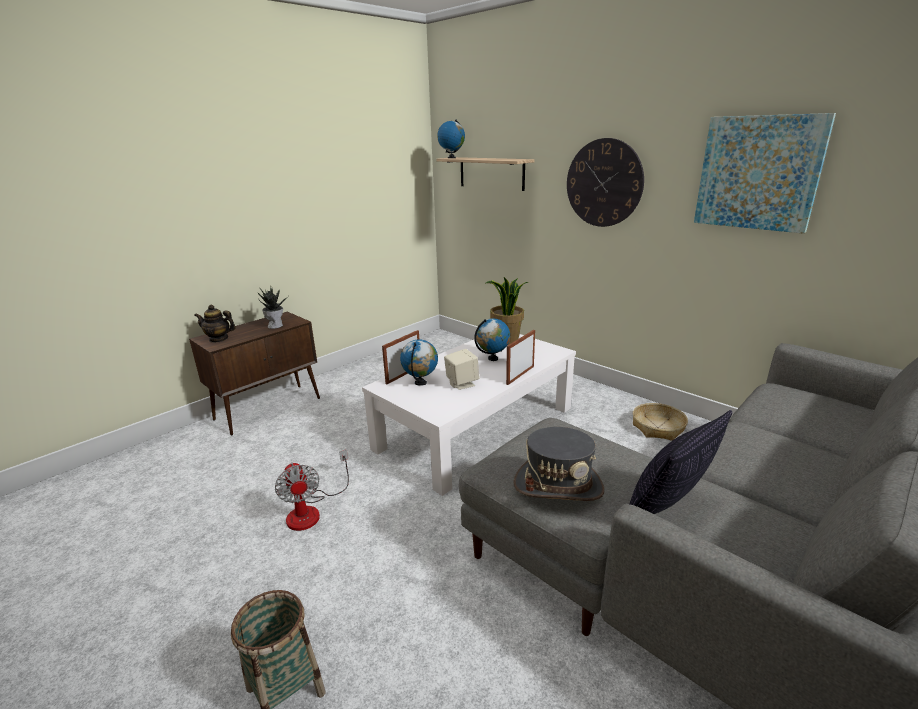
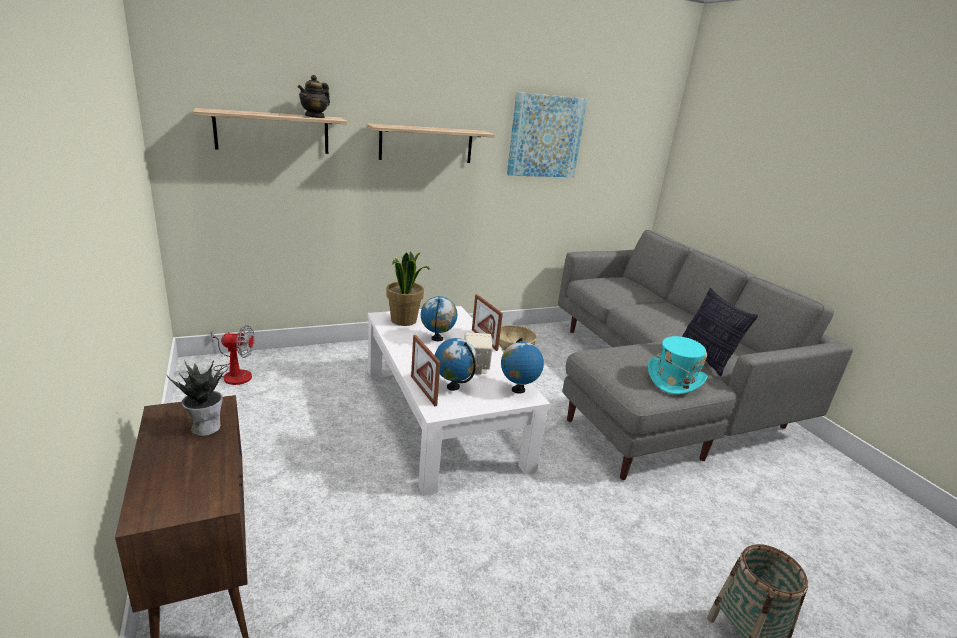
camera: 70 degrees left, 0 degrees up
teapot [194,305,236,343] -> teapot moved to [298,75,330,118]
fan [275,450,349,531] -> fan moved to [211,325,255,385]
globe [437,119,465,158] -> globe moved to [501,338,544,394]
grey hat [513,427,604,501] -> turquoise hat [648,336,708,394]
wall clock [567,138,644,227] -> shelf [367,123,495,163]

